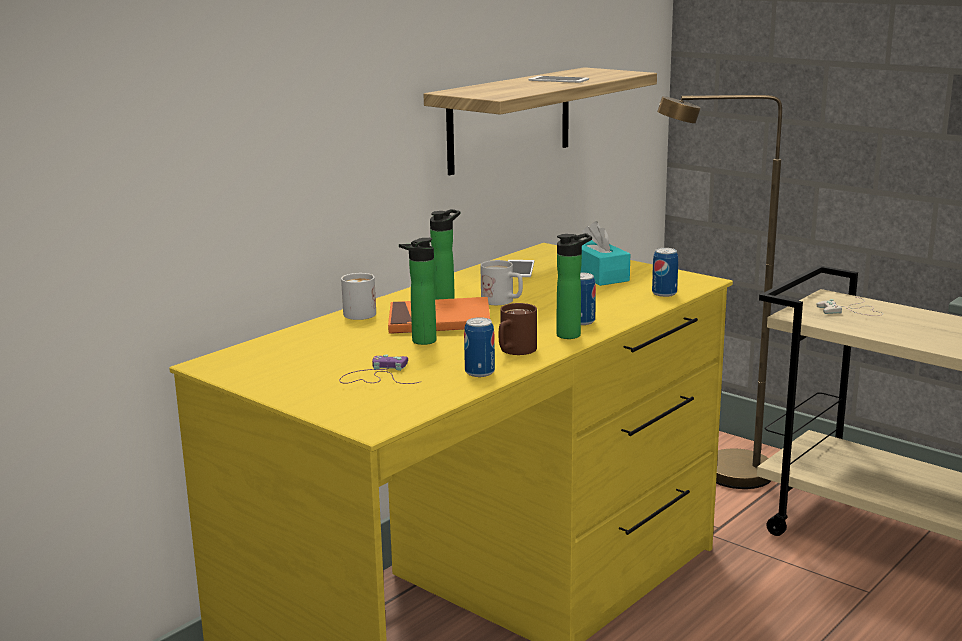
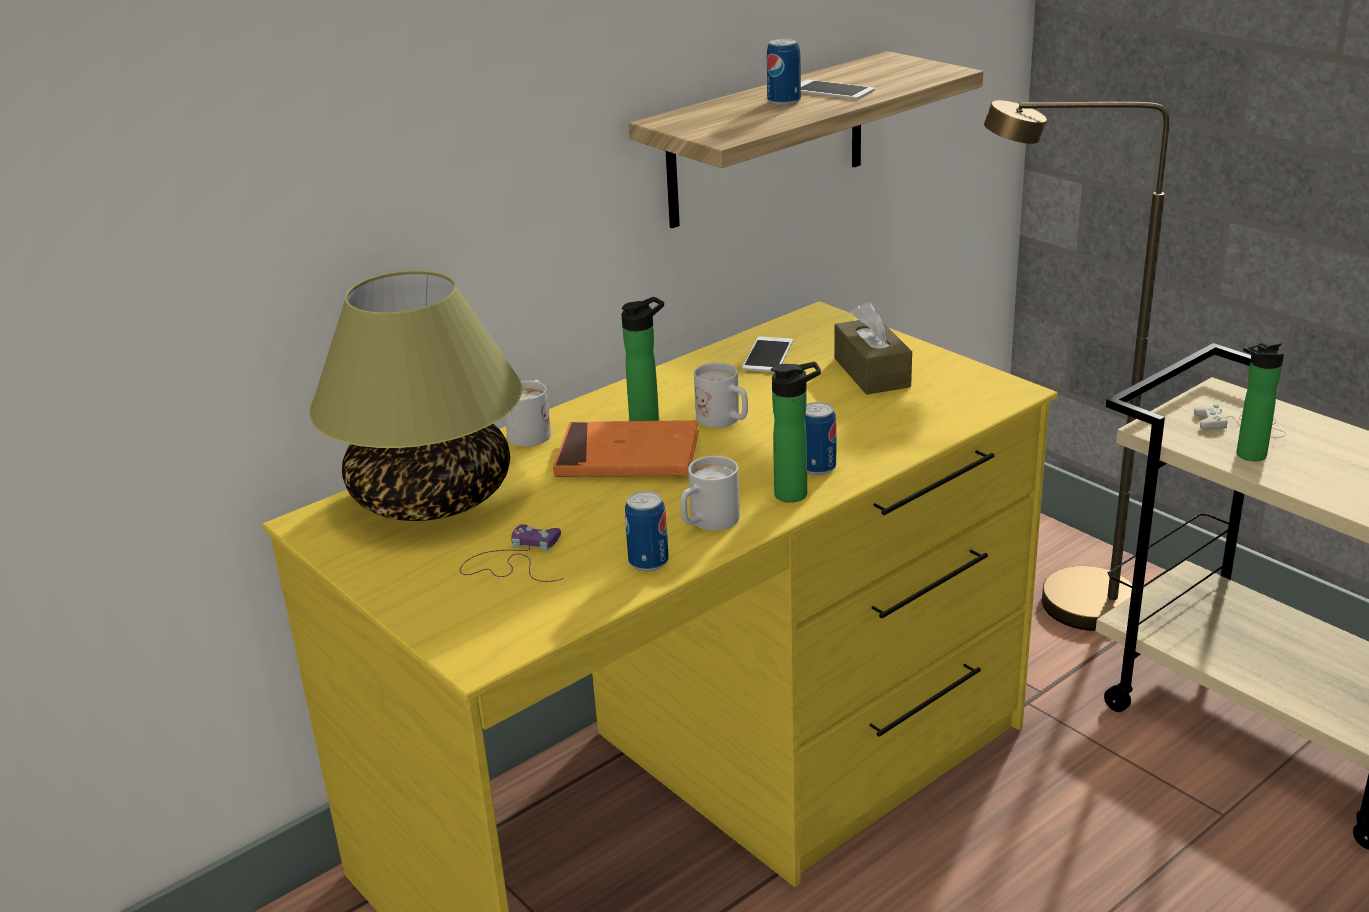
camera: 10 degrees right, 10 degrees up
bottle [399,238,436,345] -> bottle moved to [1237,338,1284,461]
brown mug [499,303,537,355] -> white mug [680,456,740,531]
turquoise tissue box [581,221,630,286] -> brown tissue box [834,302,912,395]
can [652,248,678,297] -> can moved to [767,38,801,106]
none -> table lamp [309,271,522,521]

